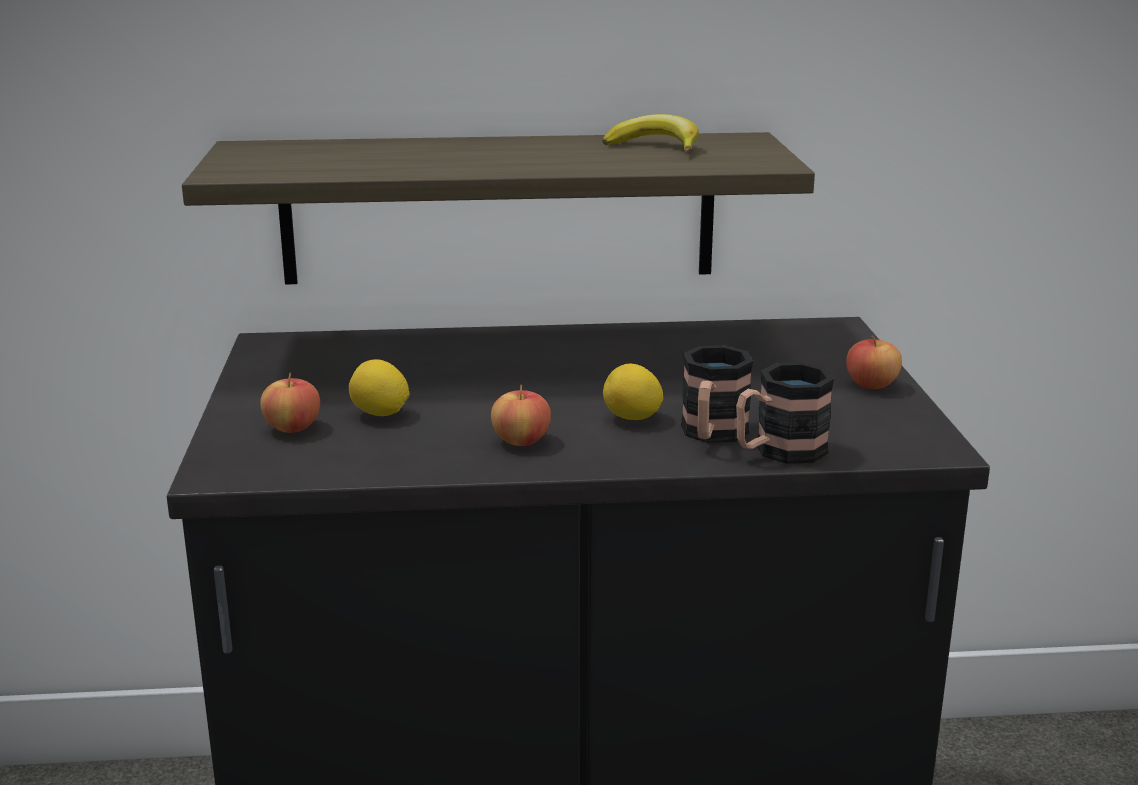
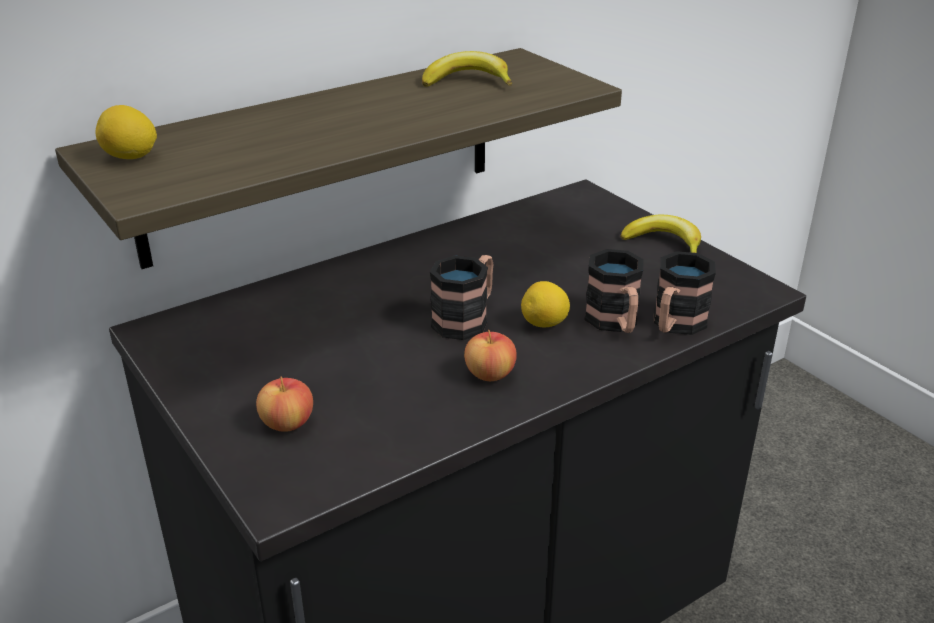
camera: 30 degrees left, 10 degrees up
lemon [349,359,410,416] -> lemon moved to [96,105,157,159]
apple [846,336,902,389] -> banana [620,215,701,253]
none -> mug [430,255,493,340]

